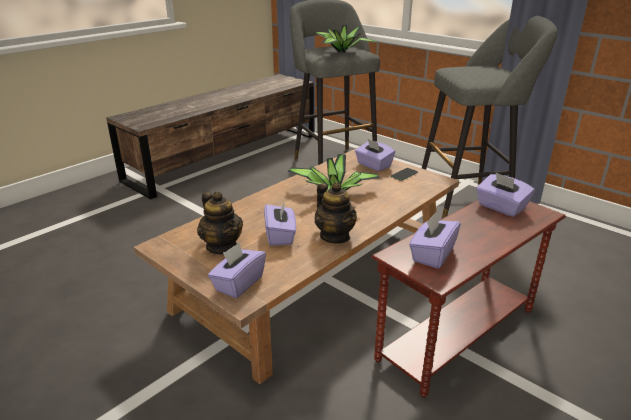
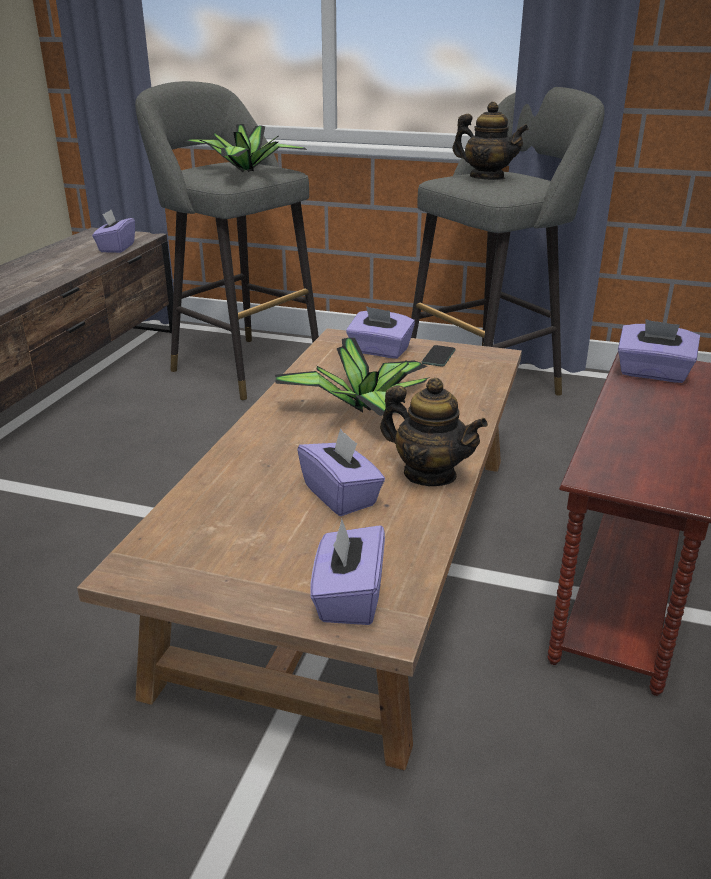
camera: 25 degrees left, 0 degrees up
teapot [197,191,243,254] -> teapot moved to [452,102,529,180]
purple tissue box [409,211,461,269] -> purple tissue box moved to [92,210,135,253]

